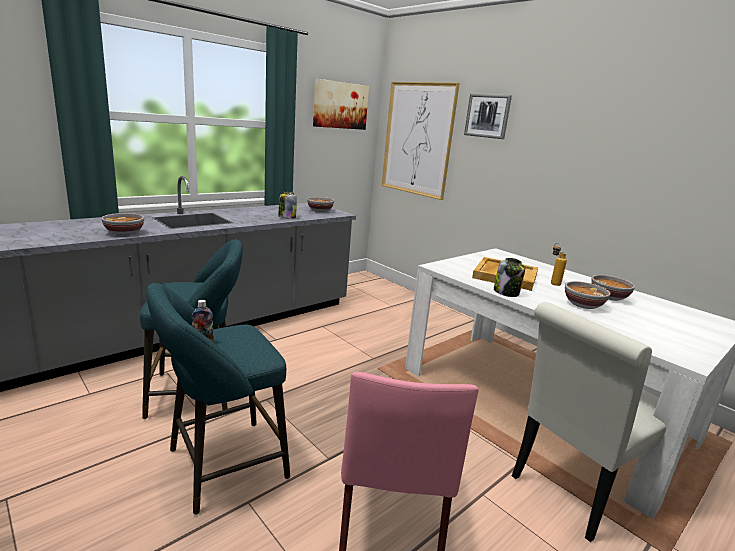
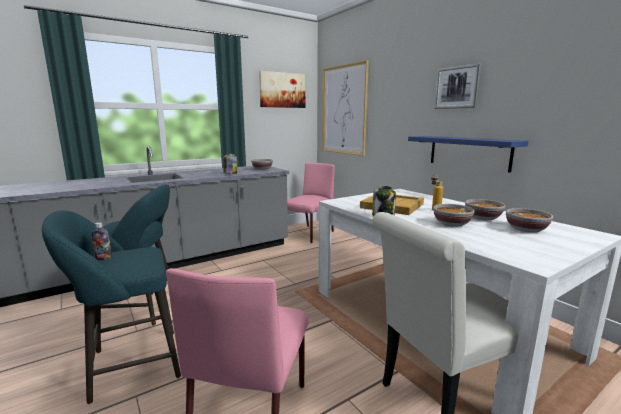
camera: 10 degrees right, 5 degrees down
bowl [101,213,144,235] -> bowl moved to [506,208,553,233]
picture [464,94,512,139] -> picture moved to [434,63,482,109]
none -> pink chair [287,163,335,243]
none -> blue shelf [408,136,528,173]

